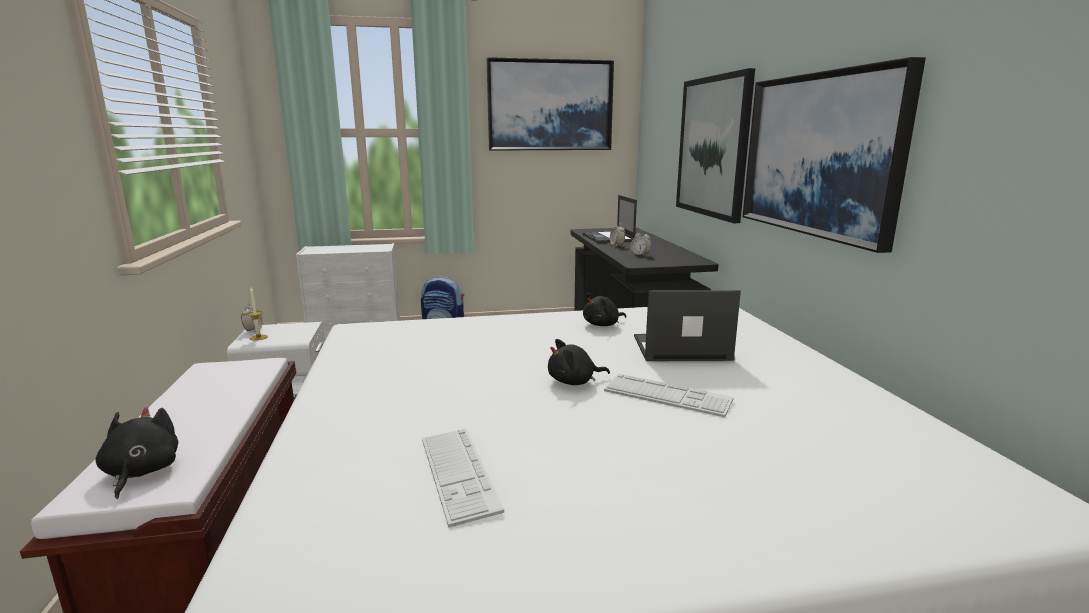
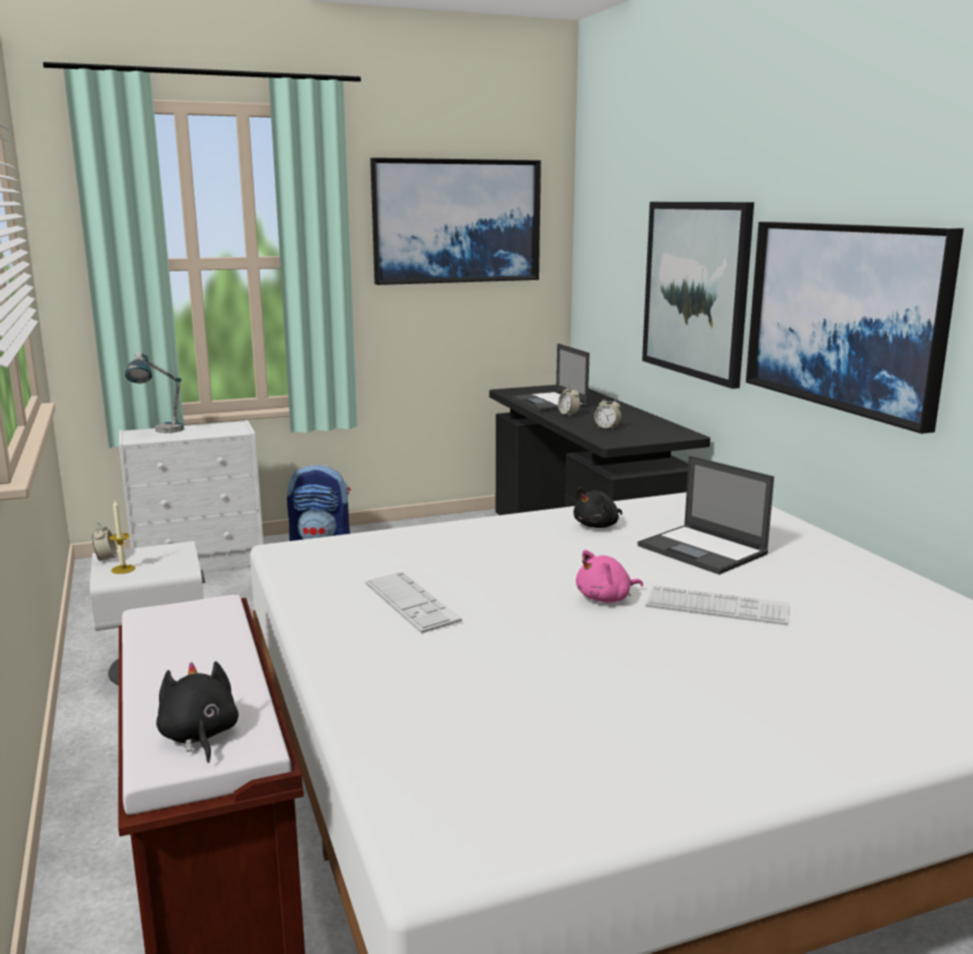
camera: 10 degrees left, 0 degrees up
keyboard [422,429,504,528] -> keyboard moved to [365,571,462,633]
black plush toy [548,339,610,385] -> pink plush toy [576,550,643,603]
laptop [634,290,741,361] -> laptop turned 120 degrees counterclockwise [637,455,774,575]
none -> table lamp [125,352,184,433]

